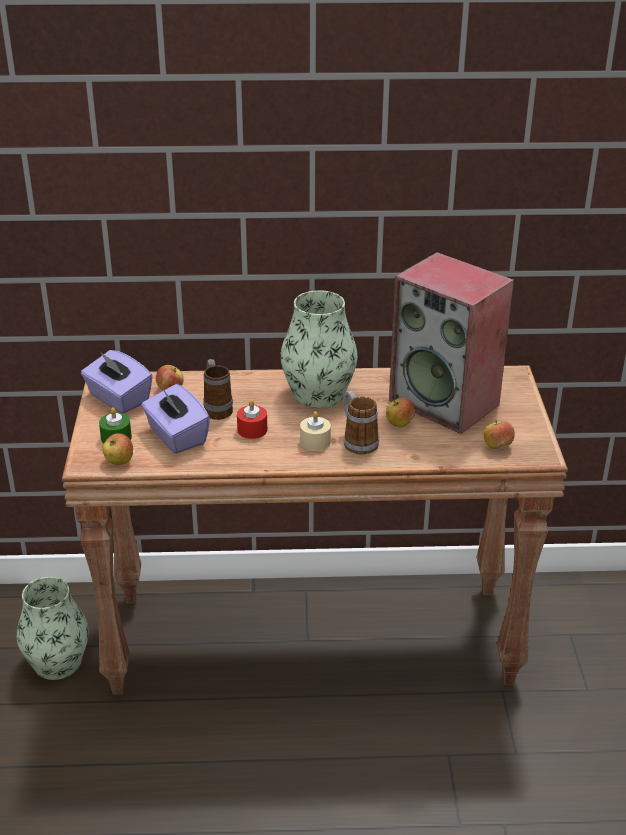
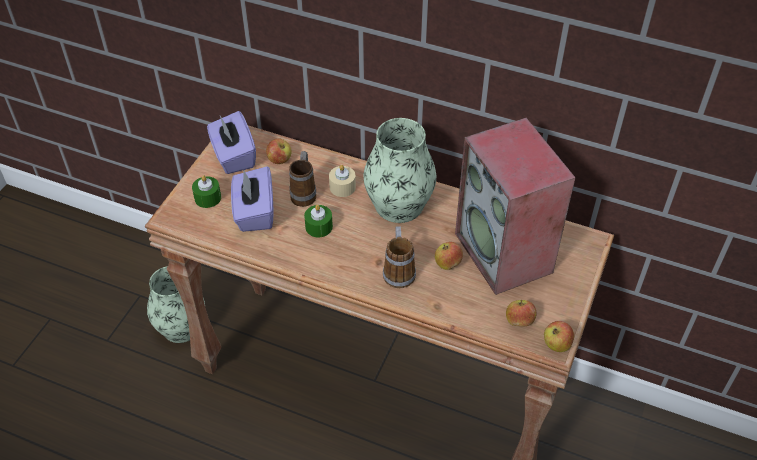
camera: 25 degrees right, 15 degrees up
apple [102,433,133,465] -> apple moved to [544,321,574,352]
red candle [237,400,267,439] -> green candle [304,205,333,238]
beige candle [300,411,331,451] -> beige candle moved to [329,165,356,197]

